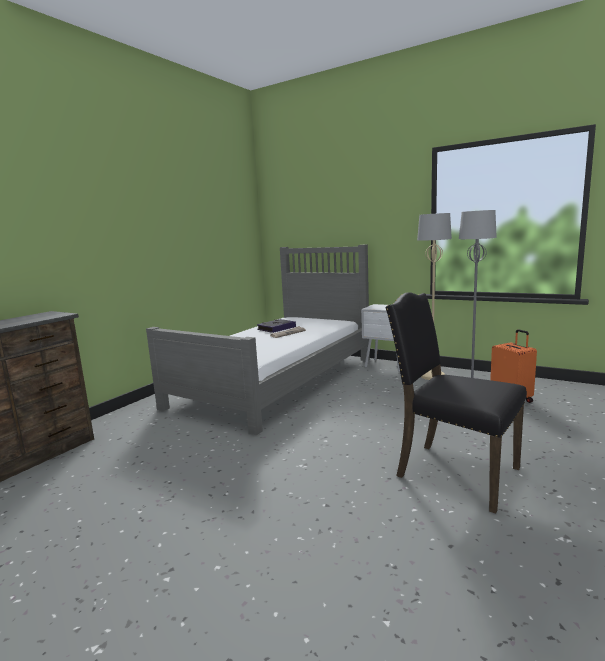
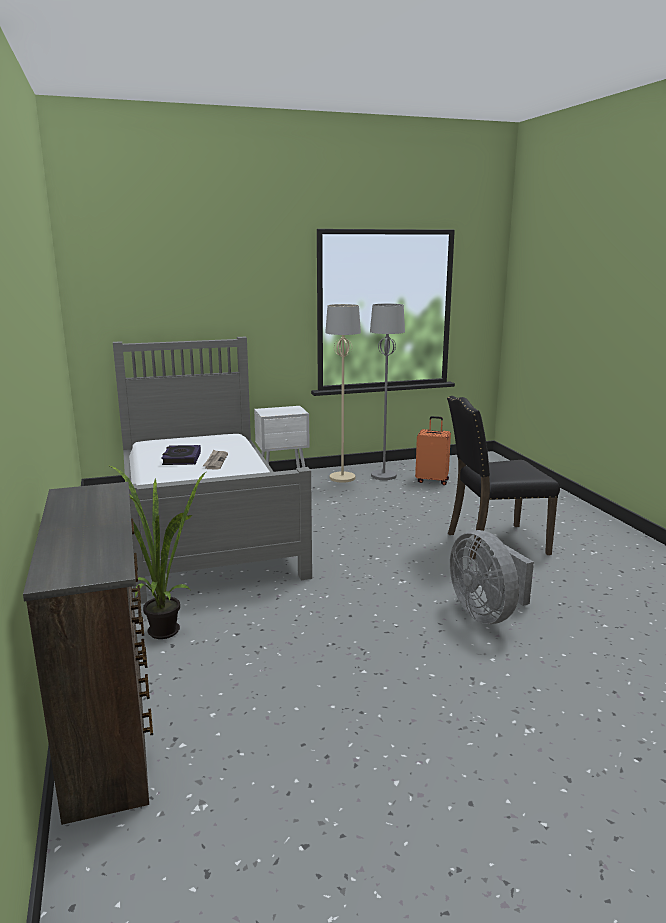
camera: 50 degrees left, 5 degrees up
none -> potted plant [108,465,206,639]
none -> grey fan [450,530,534,624]

